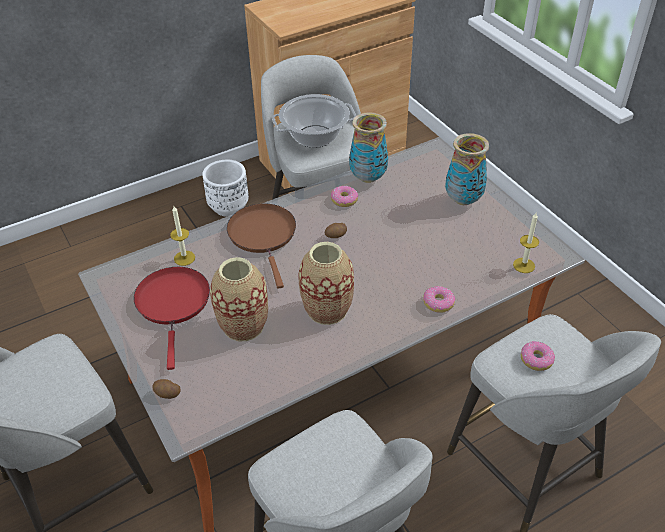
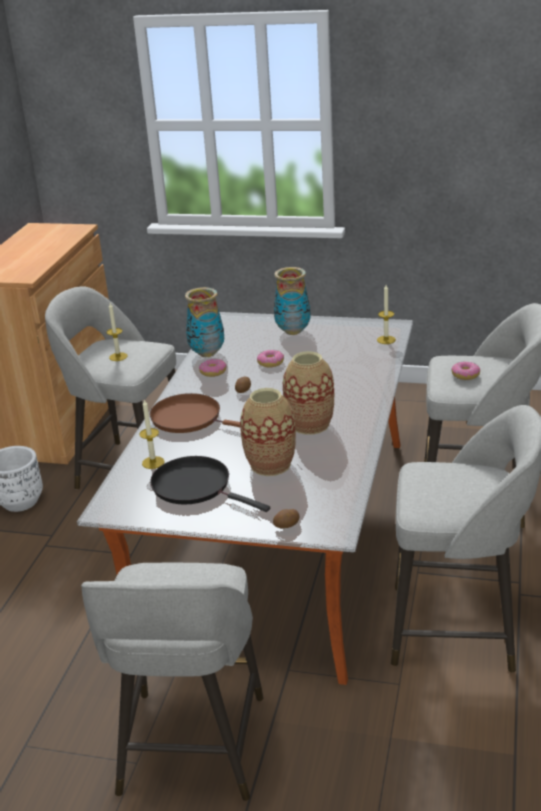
camera: 45 degrees left, 15 degrees down
red frying pan [134,267,210,370] -> black frying pan [150,456,270,512]
cooking pot [272,94,357,148] -> candle [107,303,128,361]
donut [423,286,456,313] -> donut moved to [257,350,284,368]

